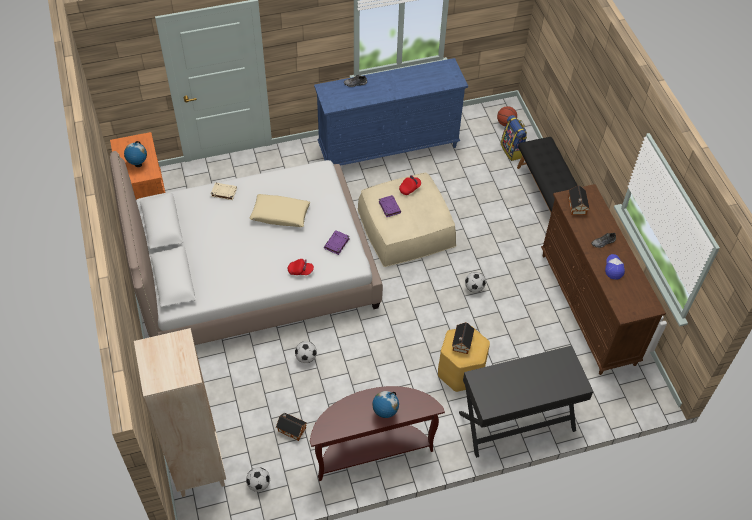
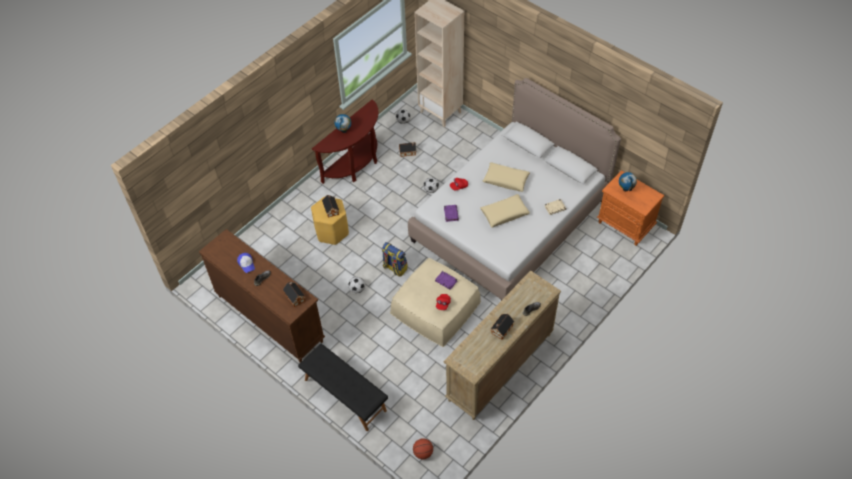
camera: 150 degrees right, 0 degrees up
blue dresser [314,58,468,166] -> beige dresser [444,270,561,420]
black desk [459,345,593,458] -> none
backpack [501,115,527,161] -> backpack moved to [382,242,408,277]
none -> beige pillow [483,162,530,192]
none -> toy house [491,314,514,340]

